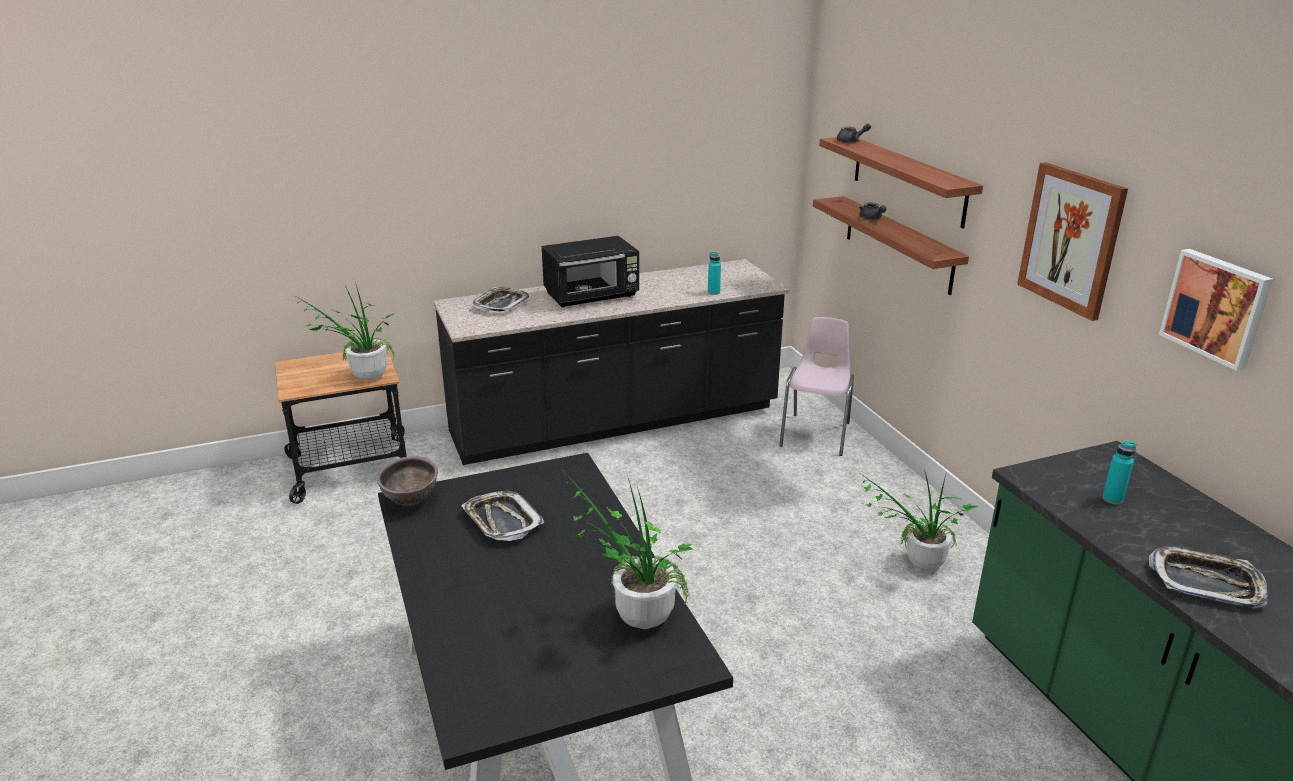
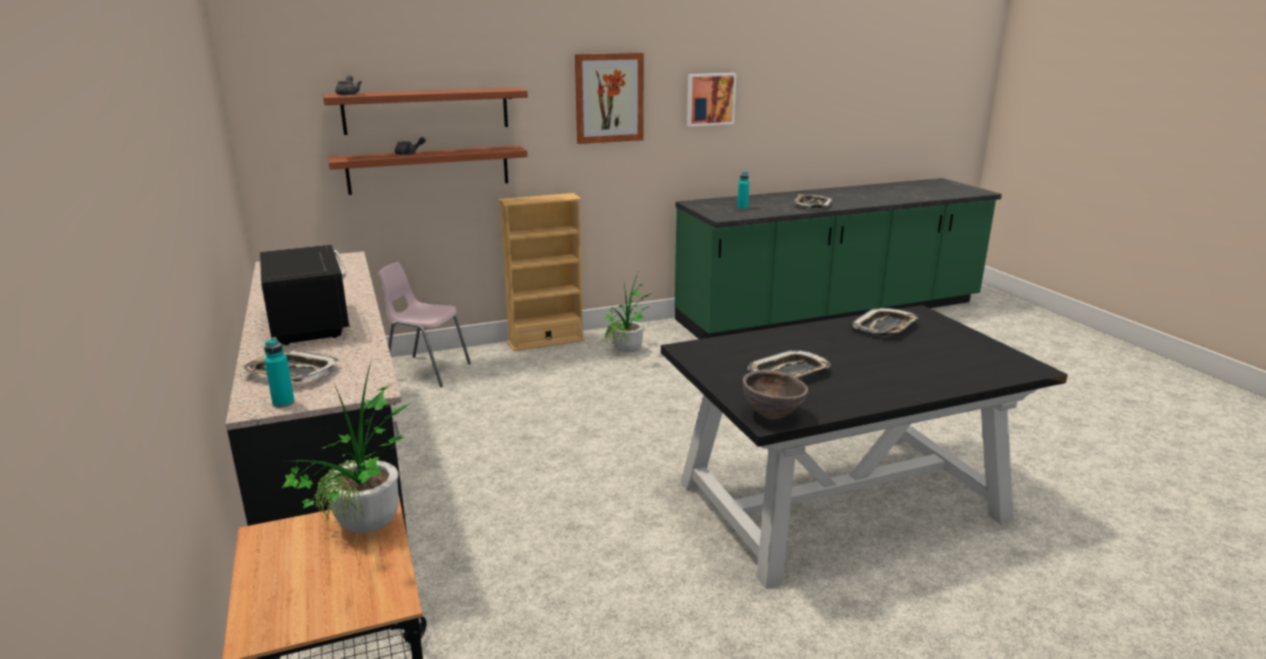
camera: 90 degrees left, 5 degrees down
potted plant [560,467,693,629] -> tray [852,308,919,335]
turquoise bottle [708,252,721,295] -> turquoise bottle moved to [264,338,295,408]
none -> beige bookcase [499,193,585,351]

